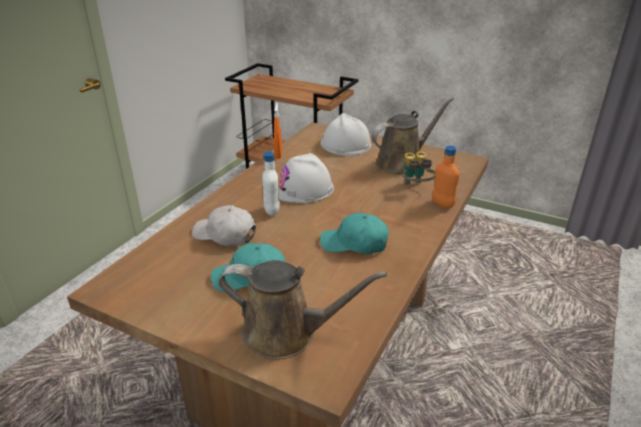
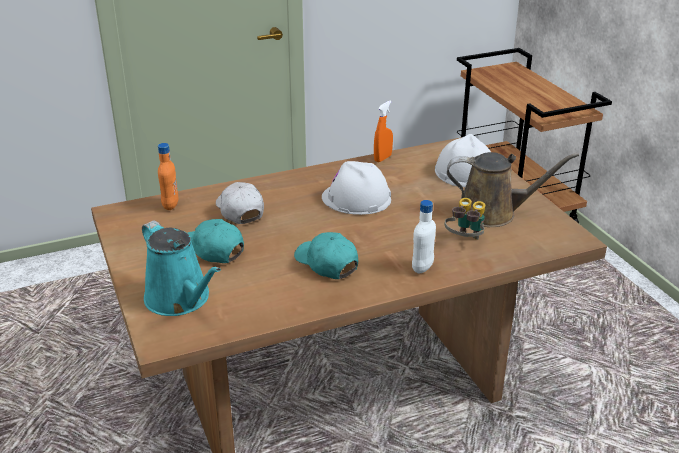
camera: 40 degrees right, 0 degrees up
brown watering can [219,260,387,360] -> turquoise watering can [142,220,221,316]
white bottle [262,151,280,216] -> white bottle moved to [412,200,436,273]
orange bottle [432,146,459,208] -> orange bottle moved to [158,143,178,210]

